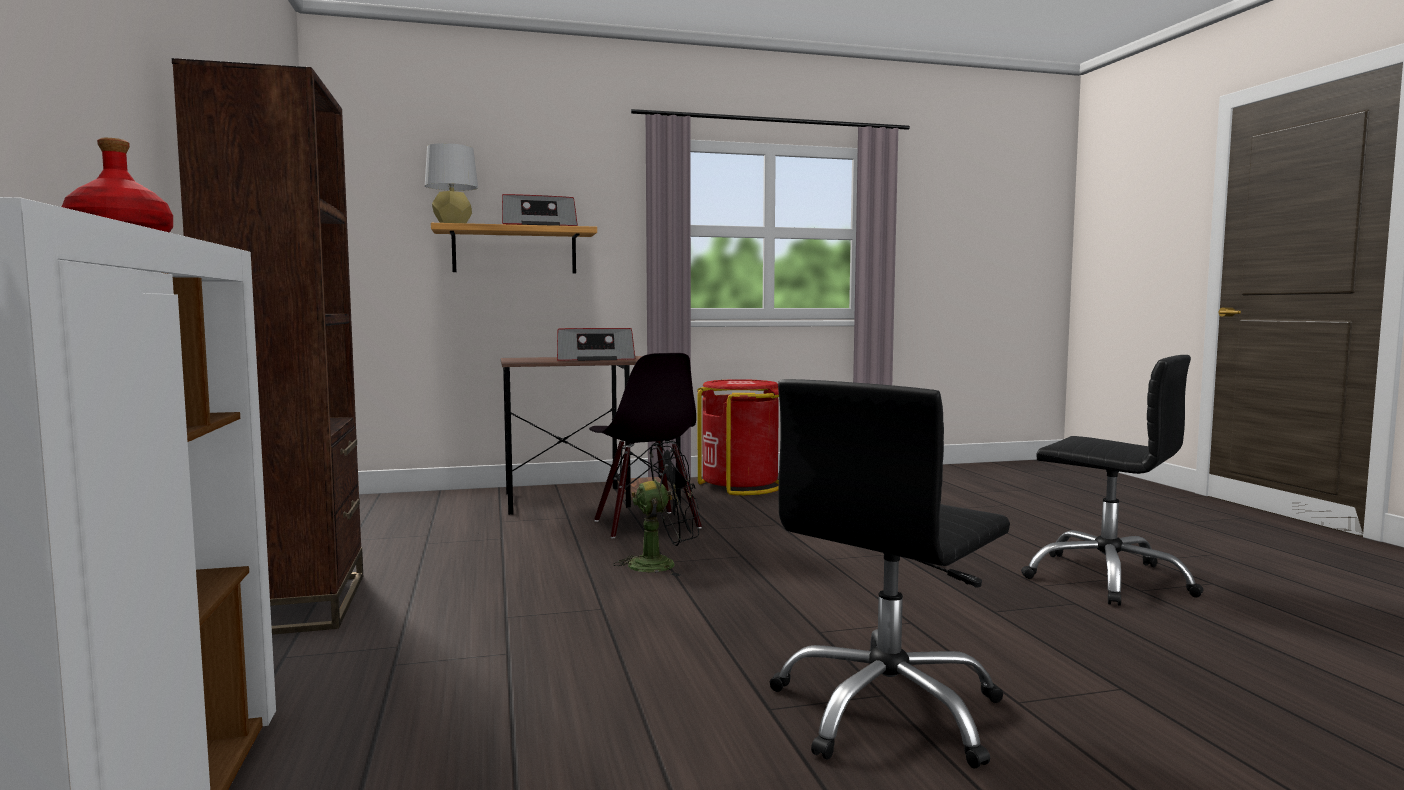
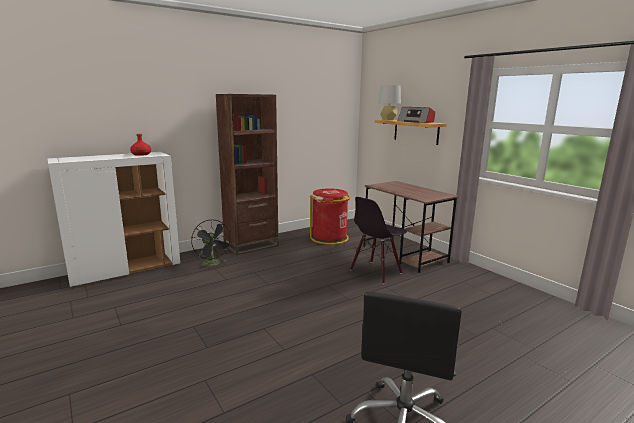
camera: 70 degrees right, 10 degrees up
radio [557,328,635,361] -> none
black fan [613,441,700,577] -> black fan moved to [191,220,232,269]
red trash can [697,379,779,495] -> red trash can moved to [310,188,350,245]
black office chair [769,379,1010,769] -> none

